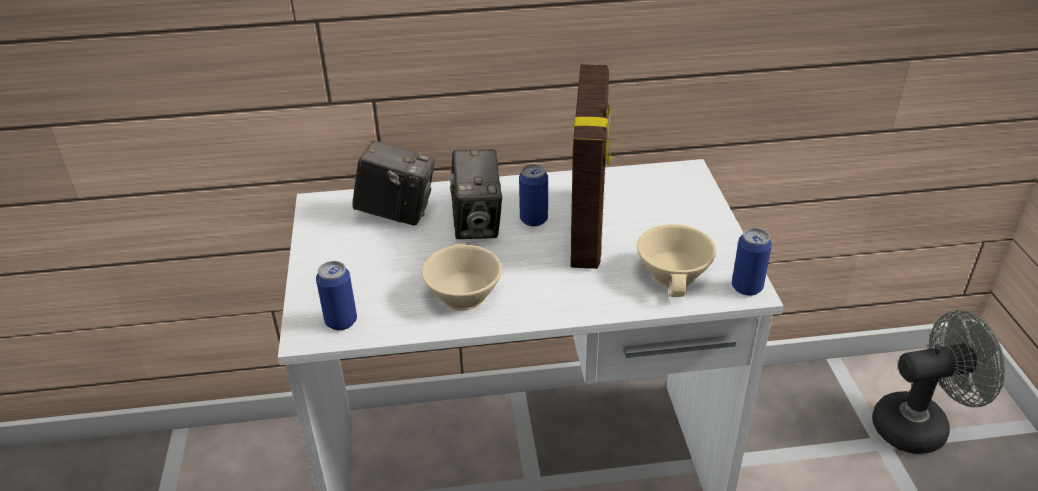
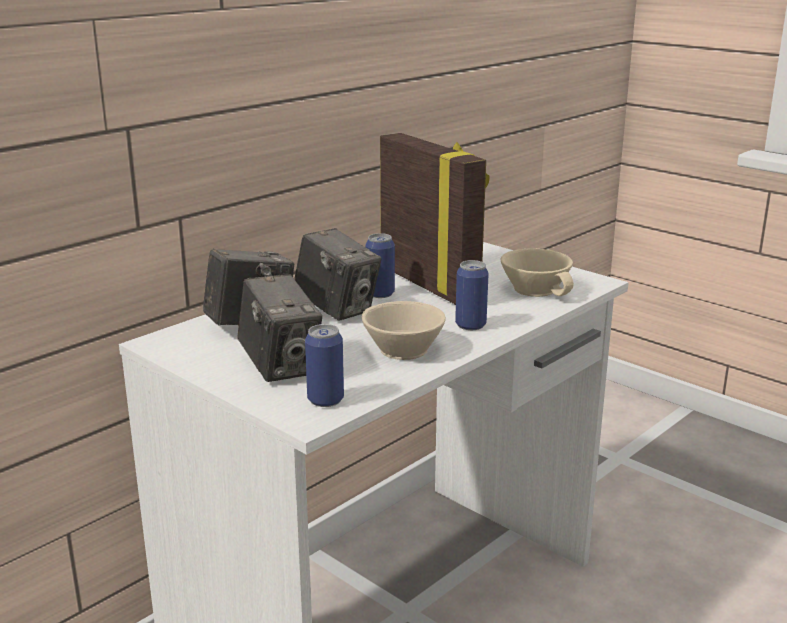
camera: 40 degrees left, 15 degrees down
can [732,228,772,296] -> can moved to [455,260,489,330]
grey fan [872,310,1005,454] -> none
none -> camera [237,274,322,382]

